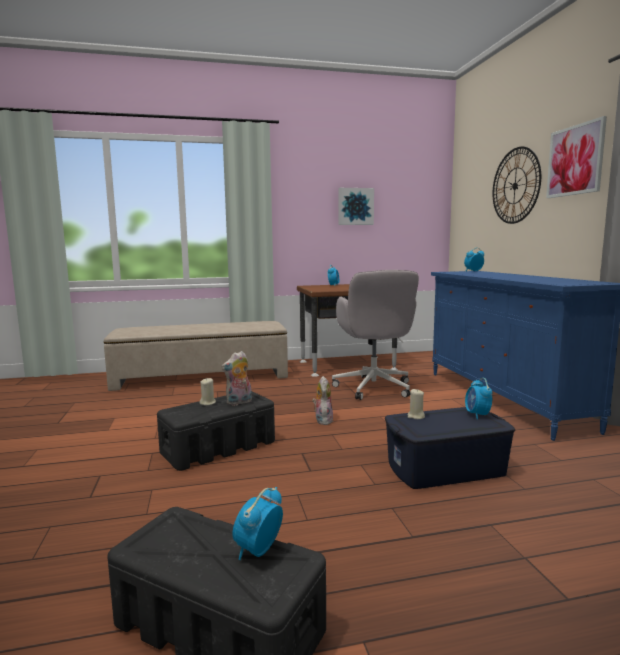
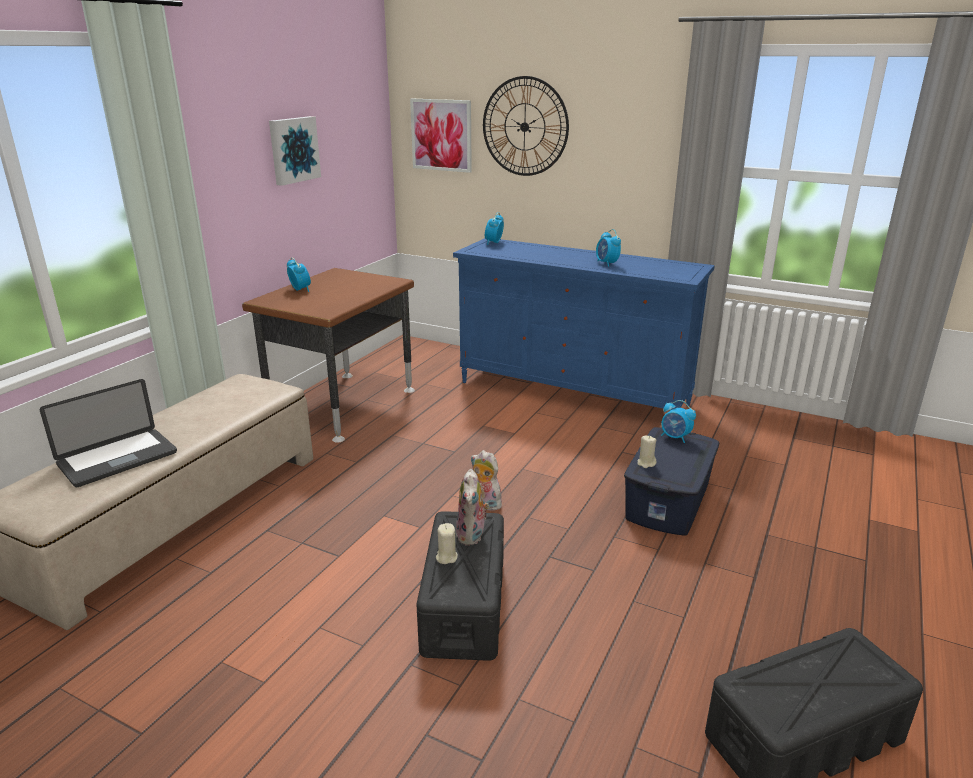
camera: 50 degrees left, 15 degrees up
alarm clock [232,487,283,560] -> alarm clock moved to [596,229,621,267]
grey office chair [332,270,419,400] -> none
picture [546,116,607,198] -> picture moved to [410,99,472,173]
none -> laptop [40,379,177,487]

